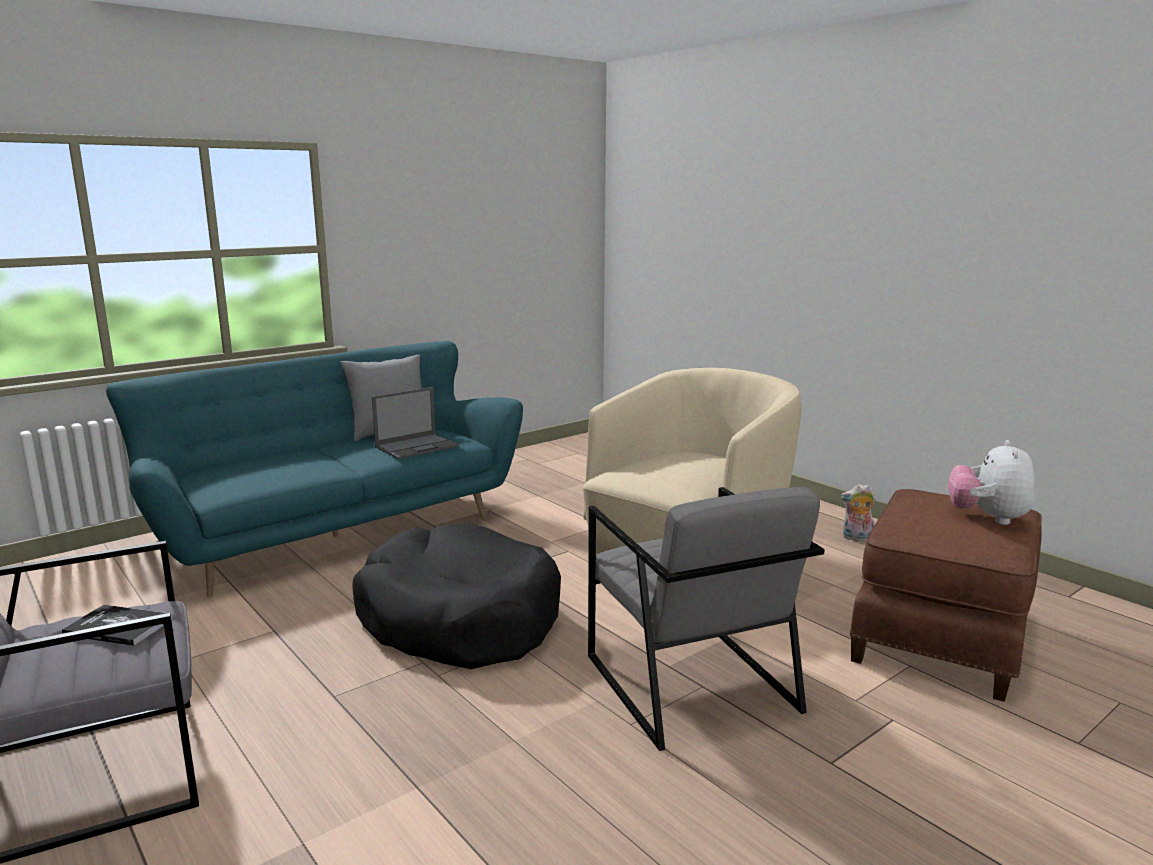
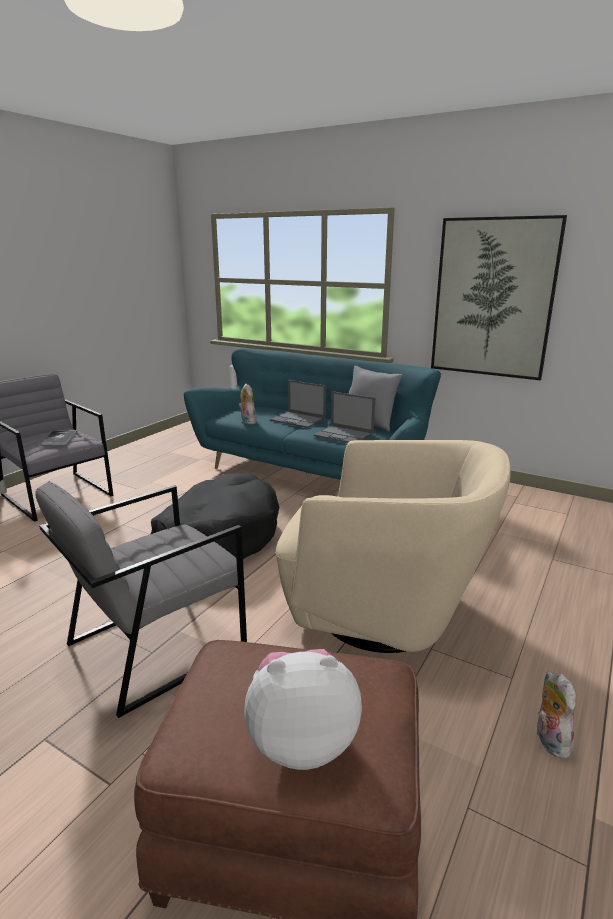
camera: 70 degrees right, 5 degrees up
none -> plush toy [239,384,257,424]
none -> laptop [270,380,326,428]
none -> picture [431,215,567,380]

